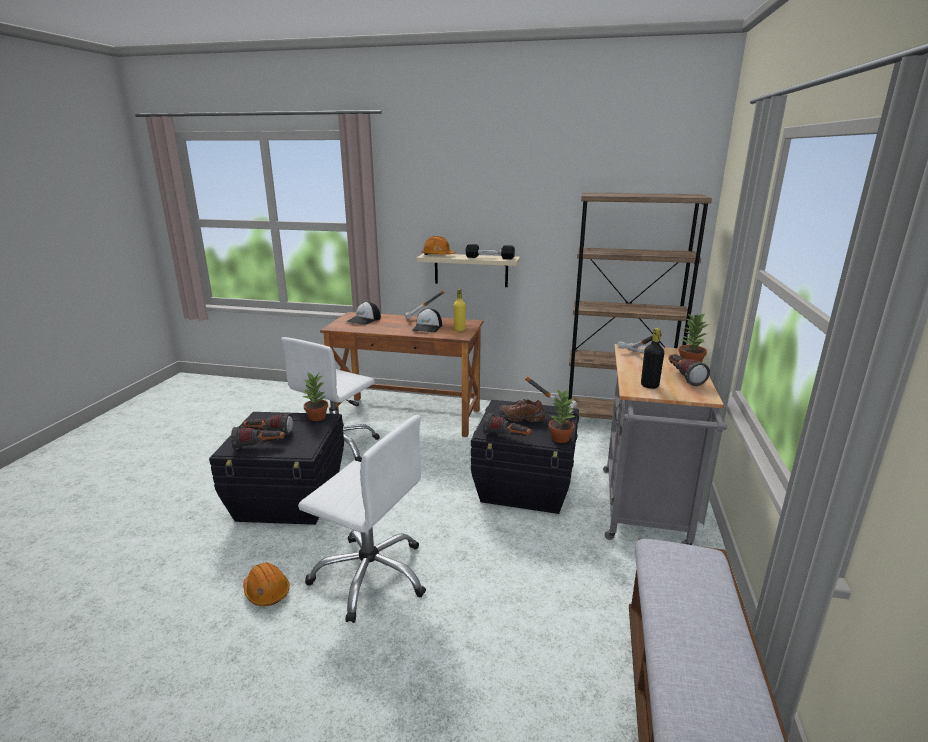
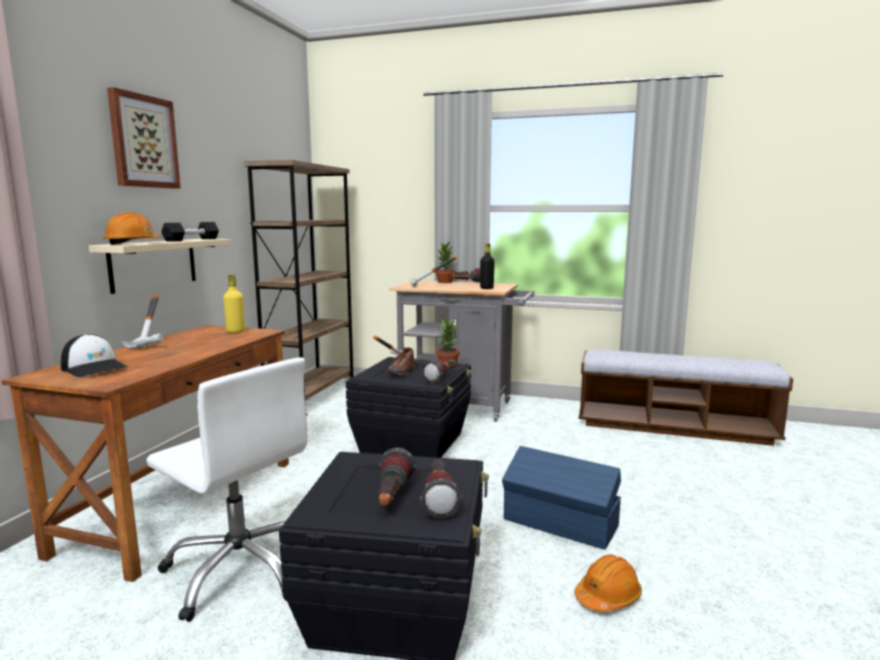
camera: 85 degrees left, 10 degrees down
white office chair [298,415,426,623] -> blue storage box [502,446,621,550]
potted plant [301,373,328,421] -> none
cap [412,308,442,332] -> none
none -> picture [107,87,181,189]

